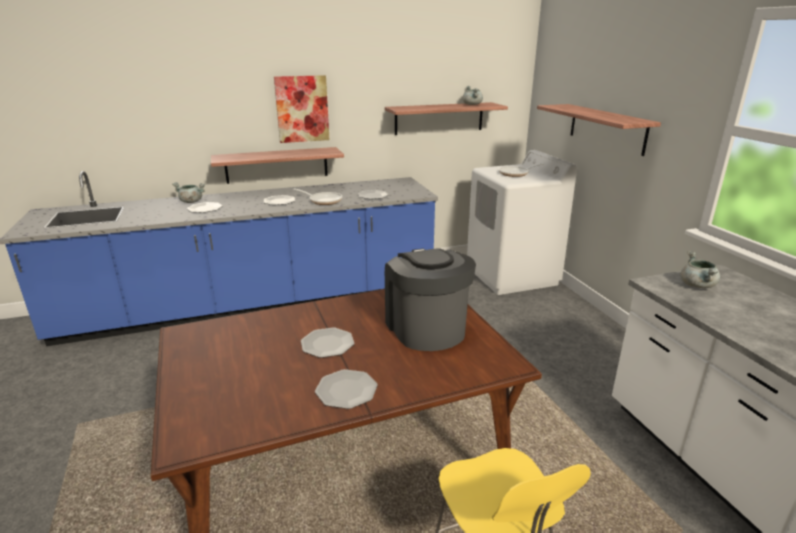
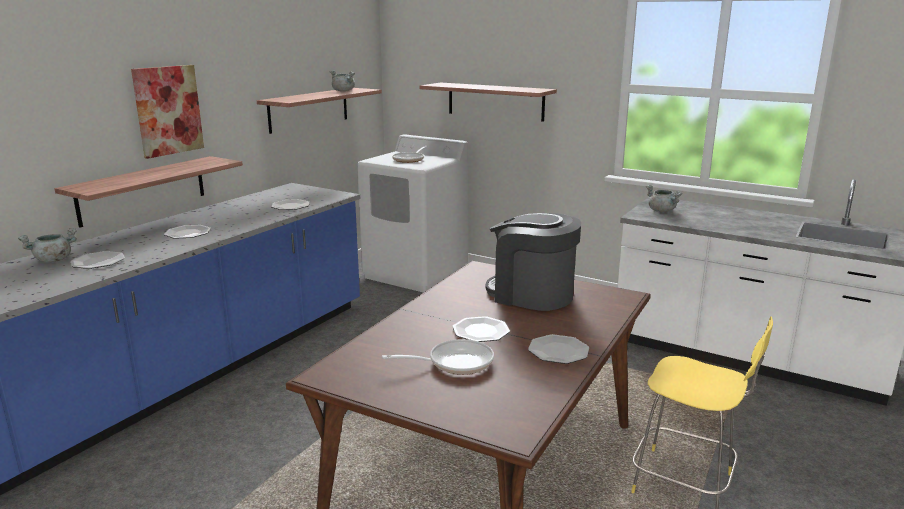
camera: 40 degrees left, 5 degrees down
frying pan [293,188,342,205] -> frying pan moved to [382,339,494,375]

